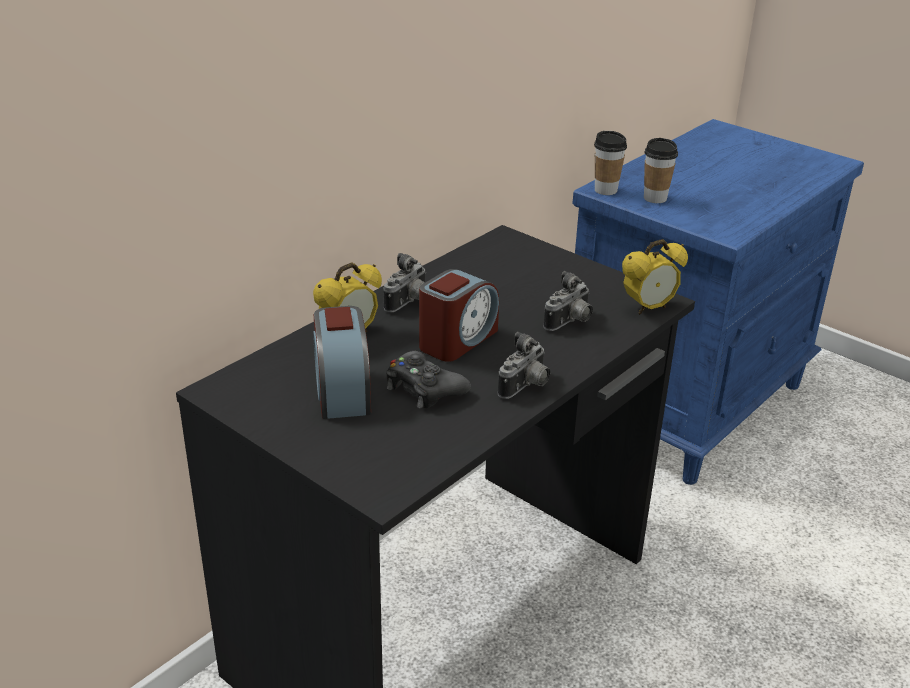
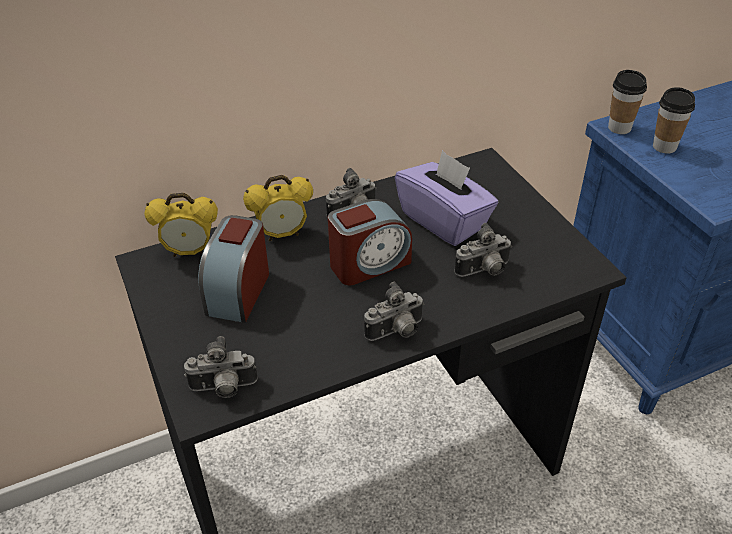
camera: 25 degrees right, 10 degrees up
black game controller [386,351,471,409] -> none
alarm clock [622,239,688,315] -> alarm clock moved to [145,193,218,257]
none -> camera [184,336,258,398]
none -> purple tissue box [395,150,498,246]

